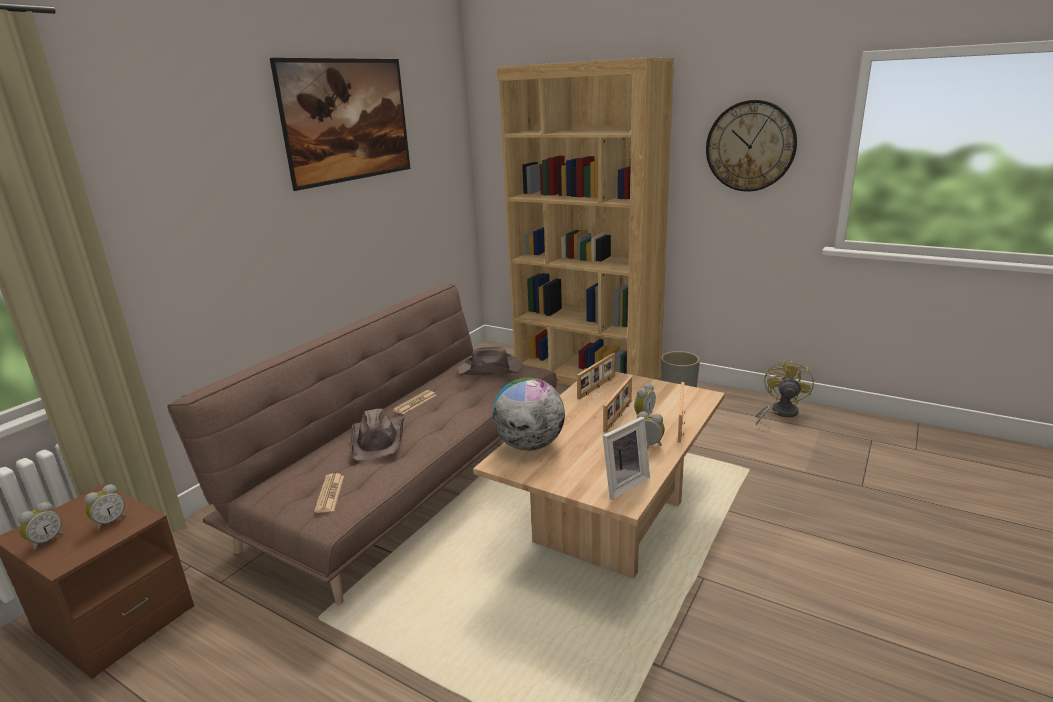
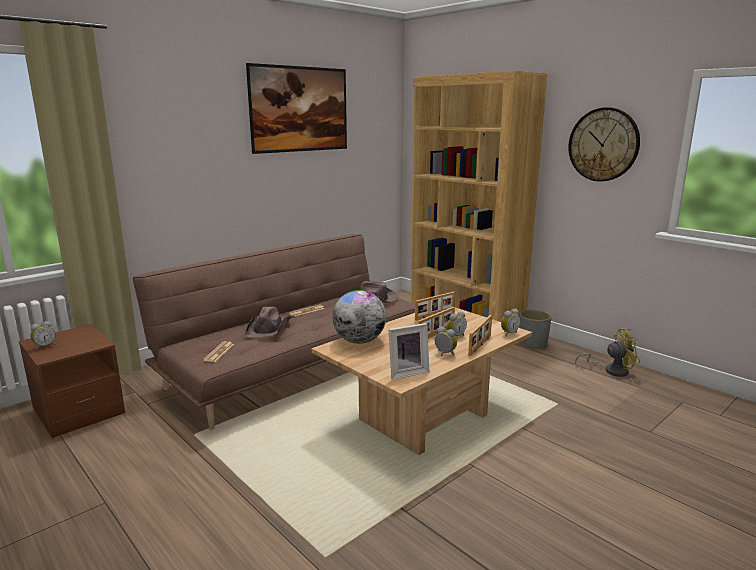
camera: 15 degrees right, 5 degrees down
alarm clock [84,484,126,531] -> alarm clock moved to [501,309,520,336]
yellow fan [755,359,814,426] -> yellow fan turned 45 degrees clockwise [575,328,640,377]

